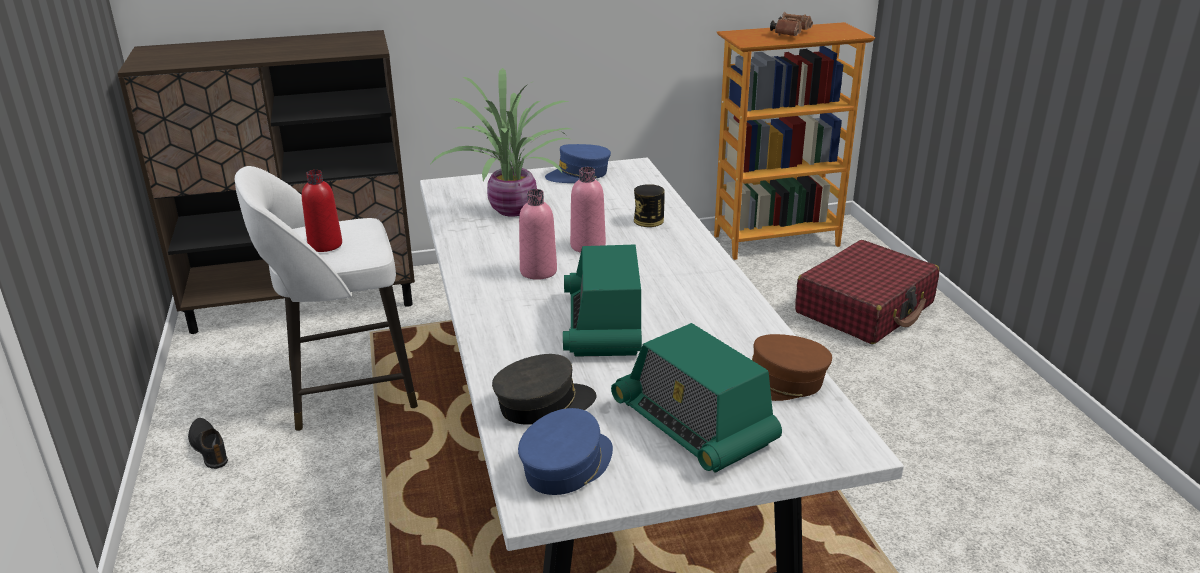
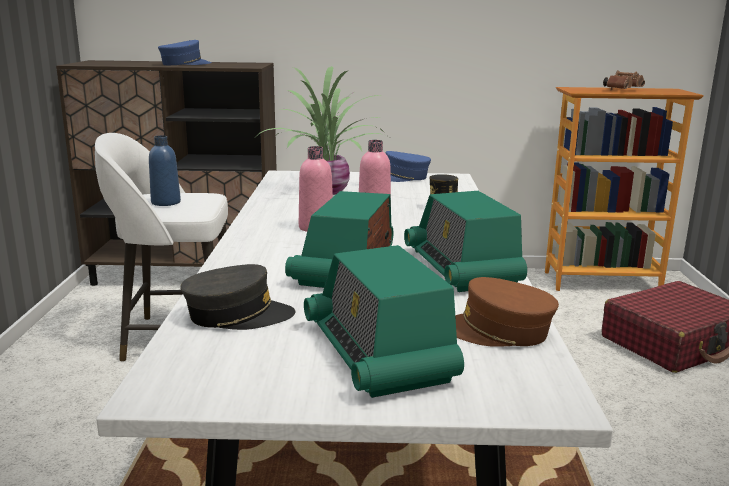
camera: 15 degrees right, 10 degrees down
black shoe [188,418,228,469] -> none
red bottle [302,170,342,252] -> blue bottle [149,135,181,206]
blue cap [518,408,613,495] -> blue cap moved to [158,40,211,65]
none -> radio [404,191,527,292]

